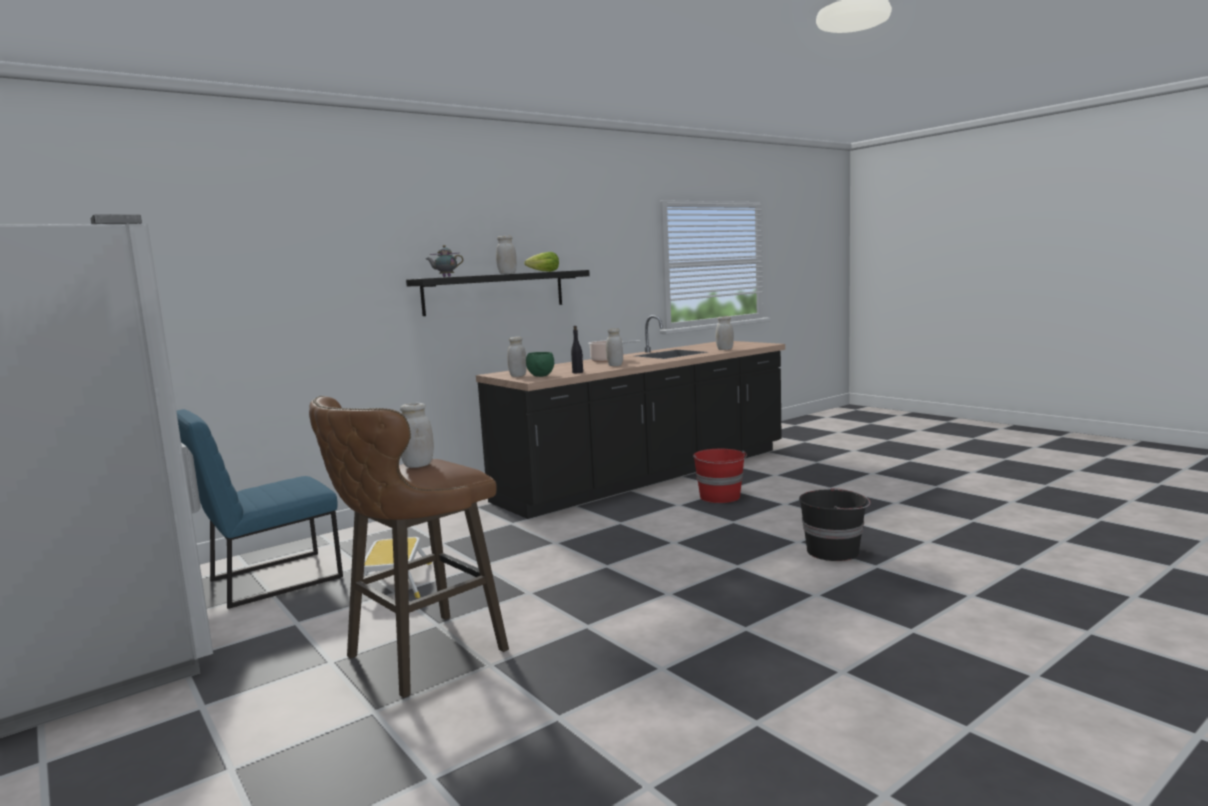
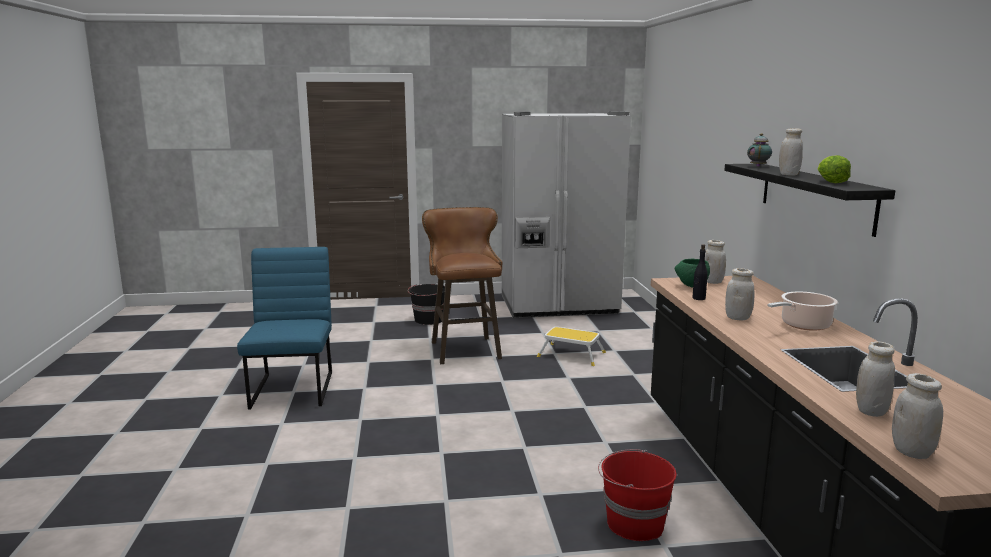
camera: 120 degrees right, 5 degrees up
blue chair [176,409,343,609] -> blue chair moved to [237,247,332,410]
white jar [400,403,434,468] -> white jar moved to [892,373,943,459]
black bucket [799,487,870,561] -> black bucket moved to [409,284,445,325]

